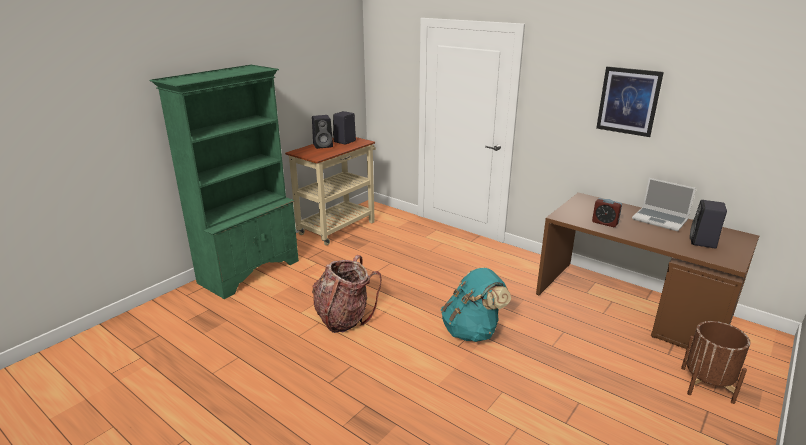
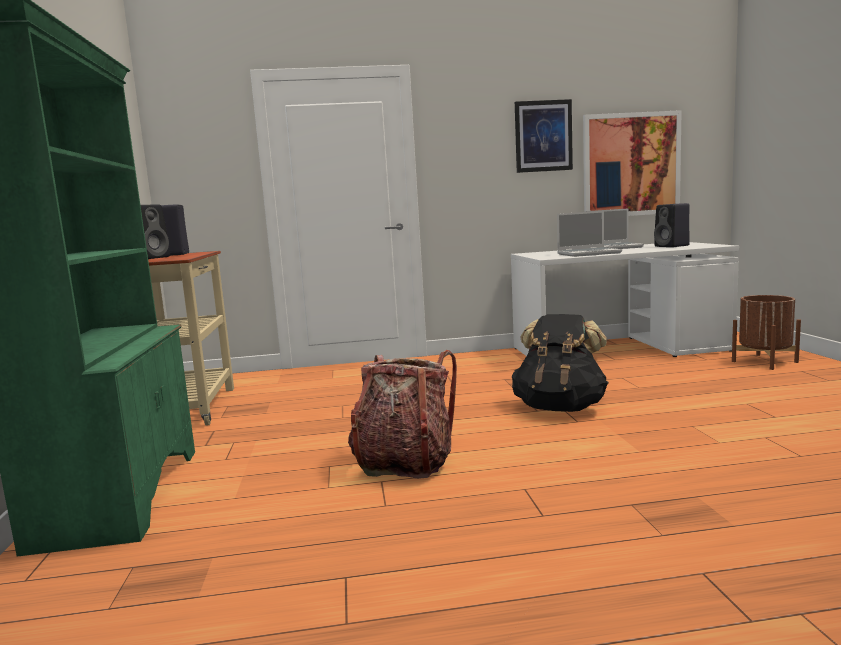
camera: 45 degrees left, 15 degrees down
turquoise backpack [441,267,511,342] -> black backpack [512,314,609,412]
brown desk [536,193,759,349] -> white desk [511,242,739,357]
alarm clock [592,198,622,227] -> laptop [557,211,622,257]
none -> picture [583,110,682,216]

